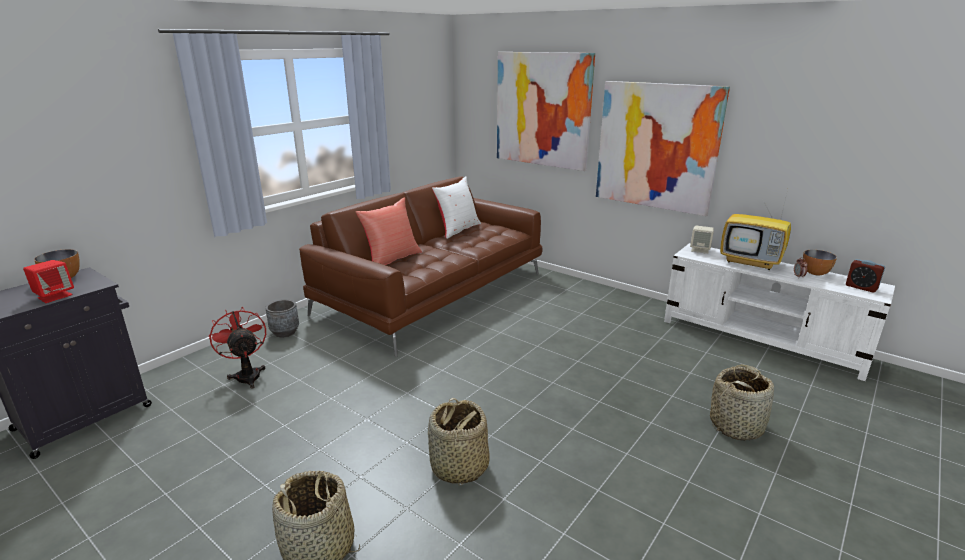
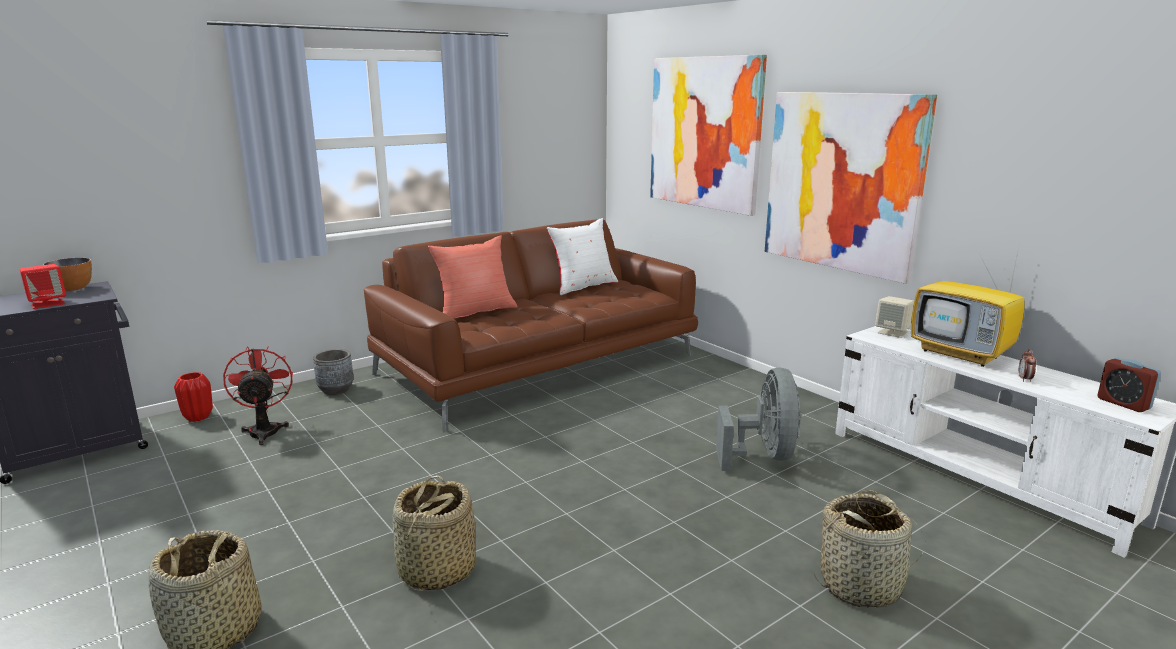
camera: 15 degrees right, 5 degrees down
bowl [803,250,837,275] -> none
none -> red vase [174,372,213,422]
none -> grey fan [716,367,802,471]

